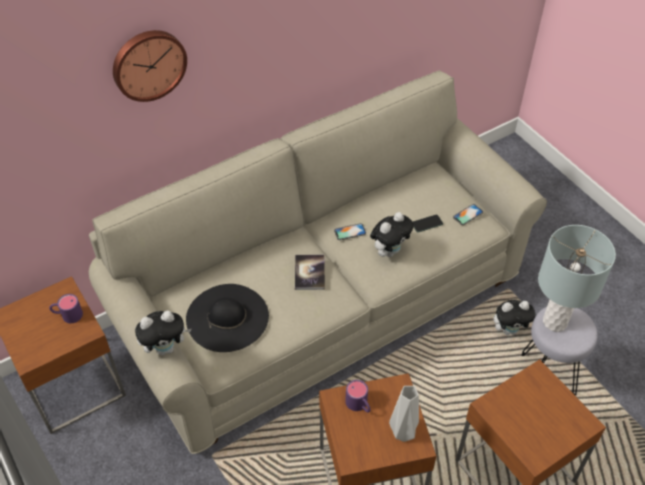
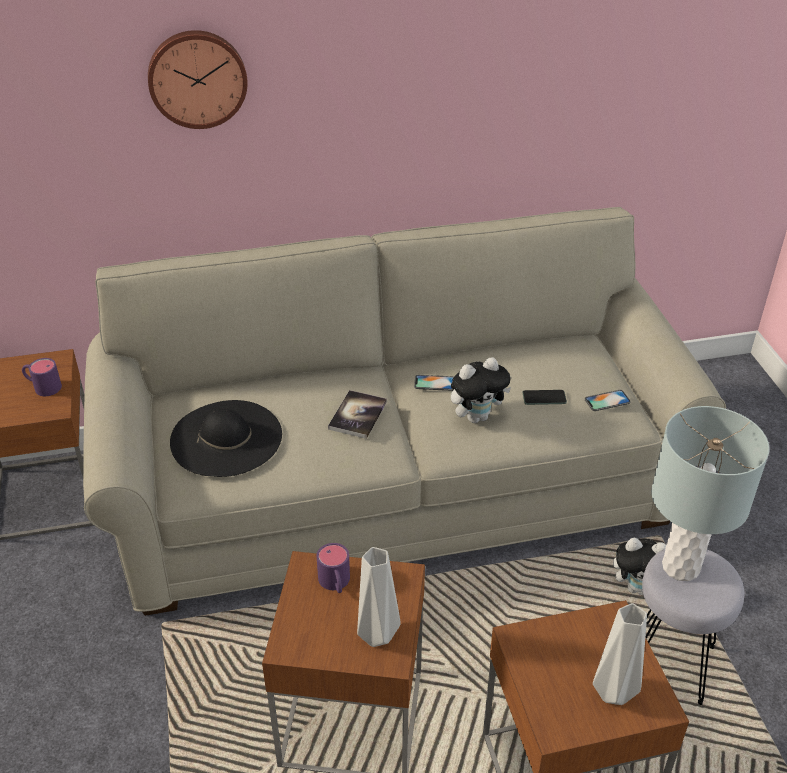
camera: 20 degrees right, 10 degrees down
plush toy [135,311,192,355] -> none
none -> grey vase [593,603,647,705]

